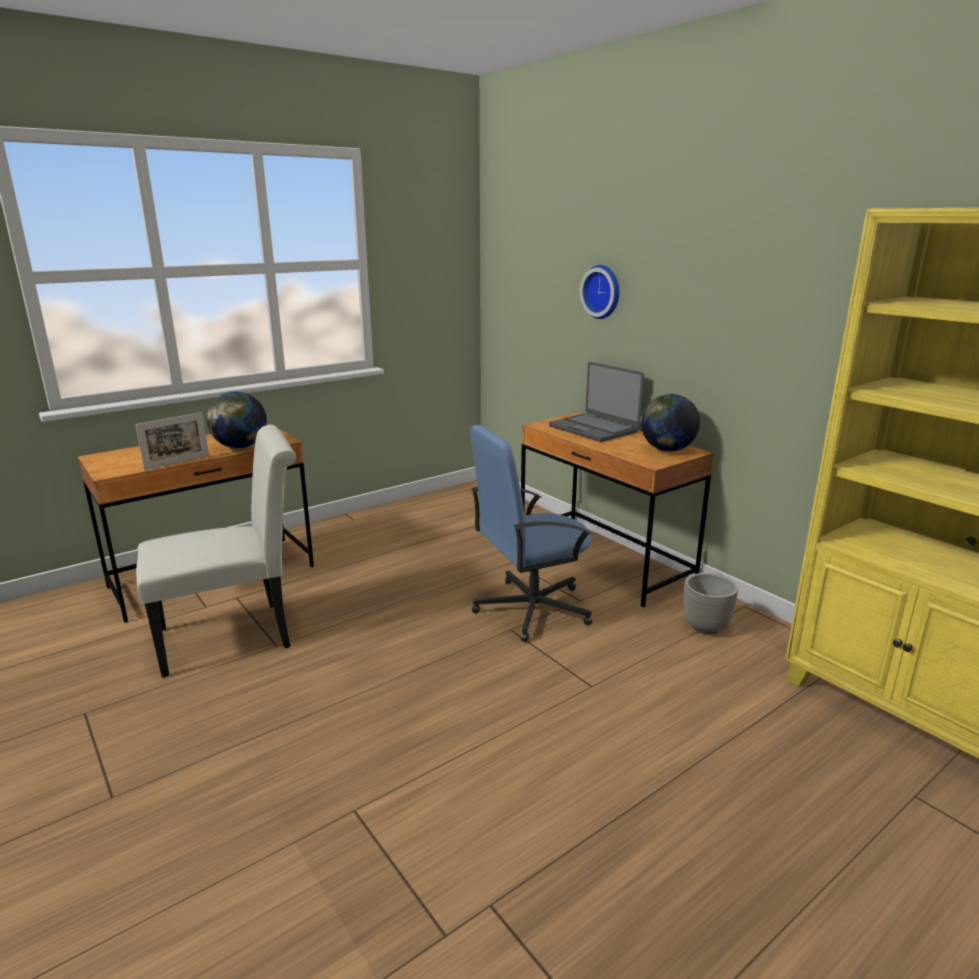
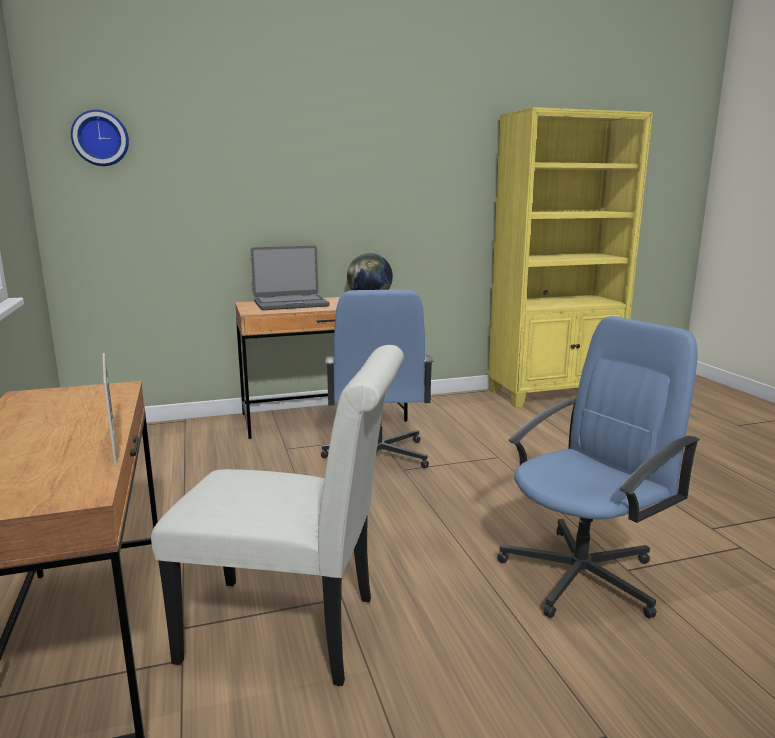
camera: 70 degrees left, 5 degrees down
white chair [136,425,296,678] -> white chair turned 105 degrees clockwise [151,345,404,686]
globe [207,392,267,449] -> none
wall clock [580,265,619,319] -> wall clock moved to [71,110,129,166]
planter [684,573,738,635] -> none
none -> blue office chair [497,316,700,618]

